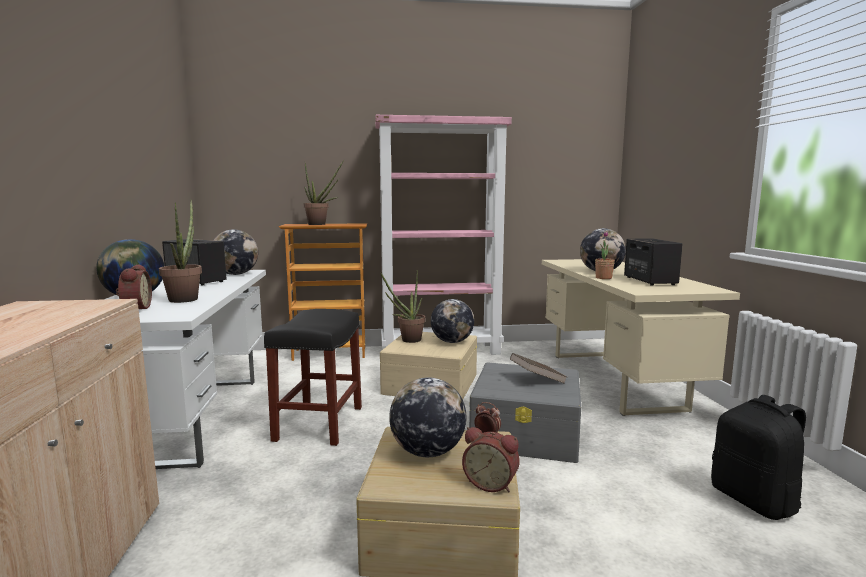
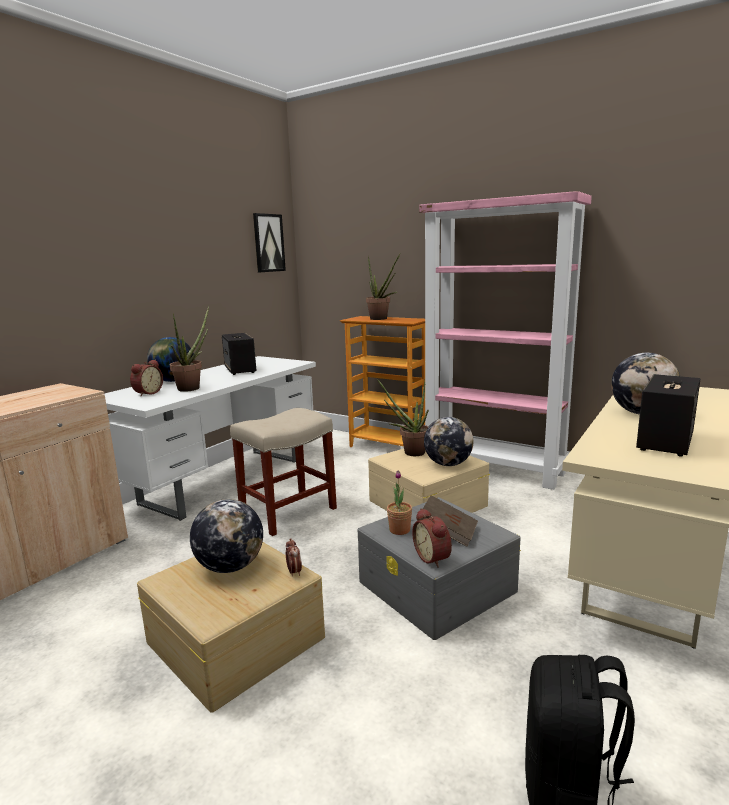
camera: 40 degrees right, 5 degrees up
globe [213,229,258,275] -> none
black stool [264,309,362,446] -> beige stool [230,408,337,536]
alarm clock [462,427,520,492] -> alarm clock moved to [412,508,452,568]
potted plant [595,231,615,279] -> potted plant moved to [387,471,412,535]
none -> picture [253,213,286,272]

